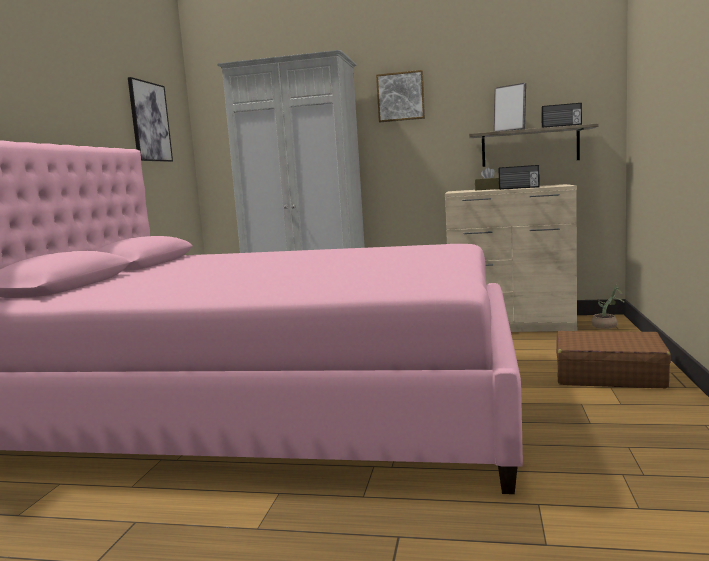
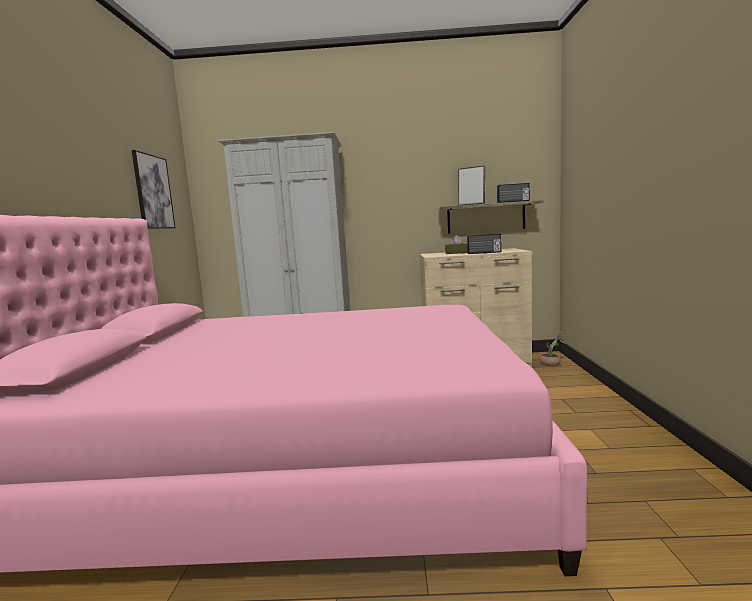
camera: 10 degrees left, 0 degrees up
picture [376,70,425,122] -> none
brown suitcase [556,331,671,388] -> none

